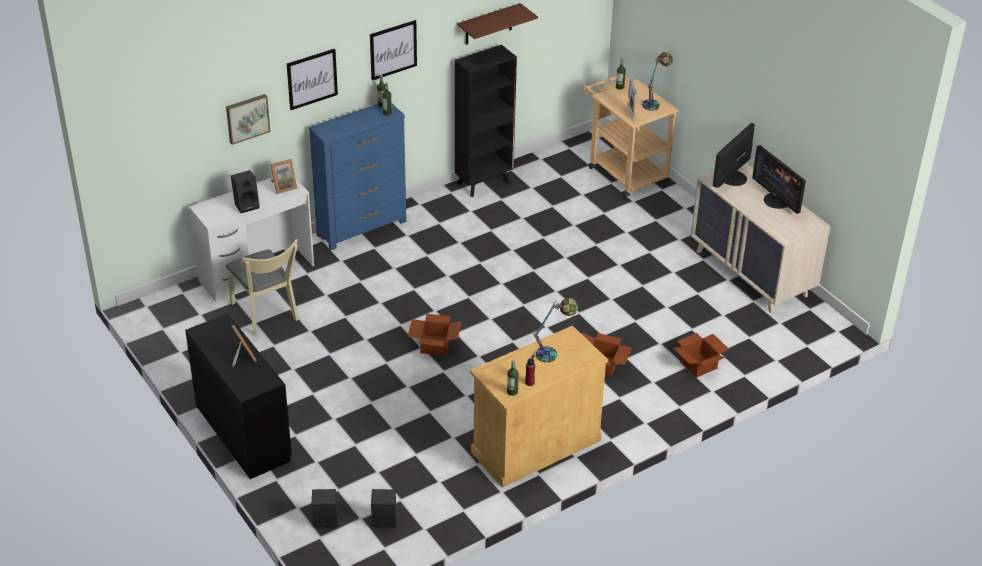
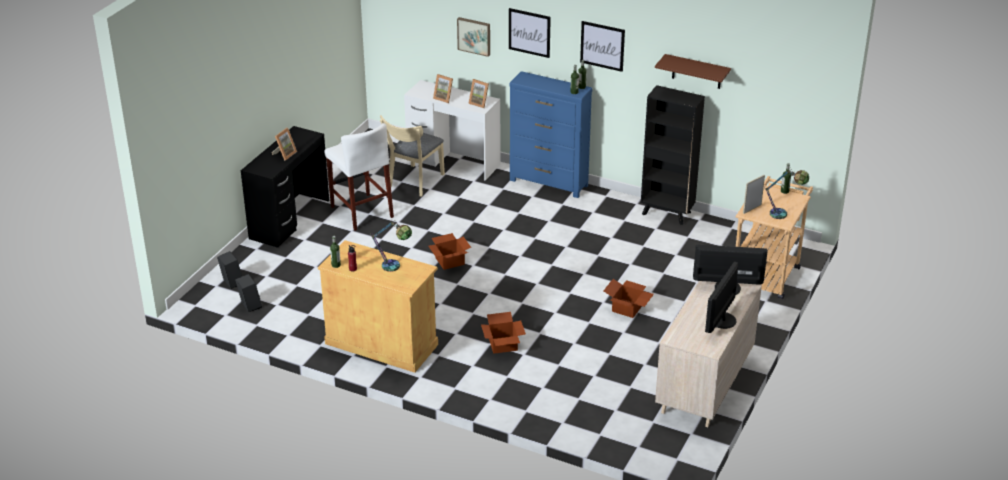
camera: 60 degrees right, 5 degrees down
black speaker [231,170,260,213] -> picture frame [433,74,453,103]
cardboard box [673,333,729,378] -> cardboard box moved to [604,279,654,318]
none -> white stool [324,123,394,231]

